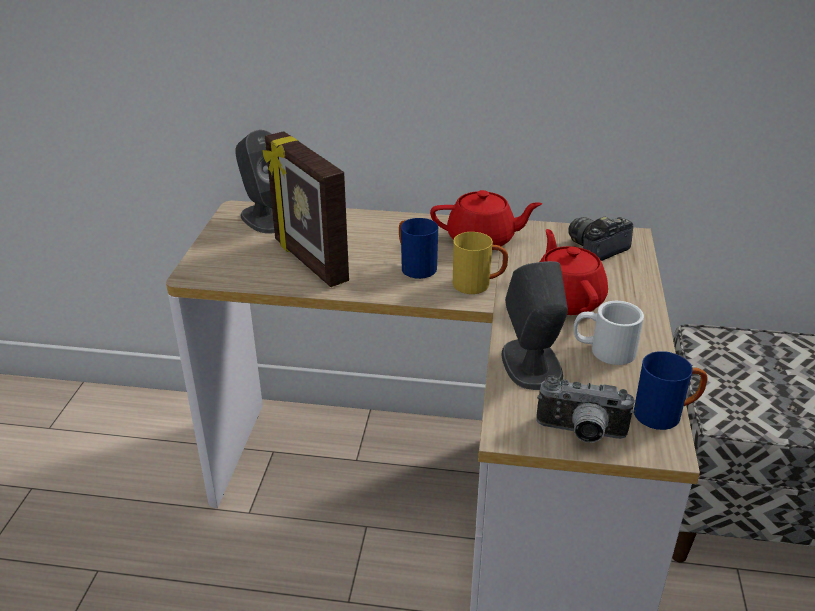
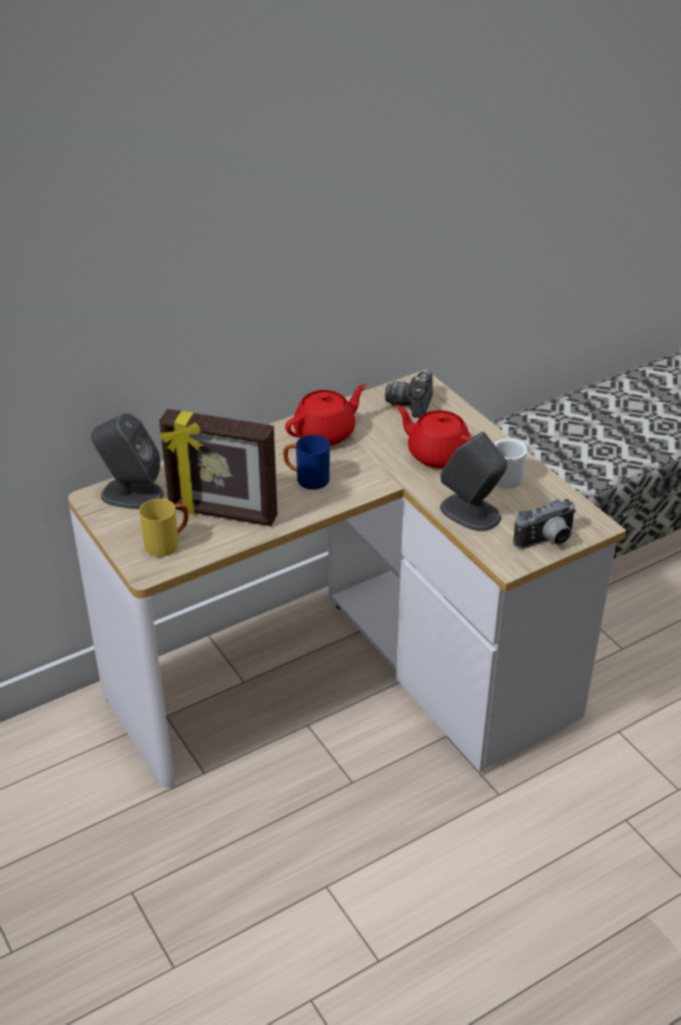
camera: 40 degrees left, 5 degrees up
yellow mug [453,232,508,294] -> yellow mug moved to [139,499,189,557]
blue mug [634,351,708,430] -> none

